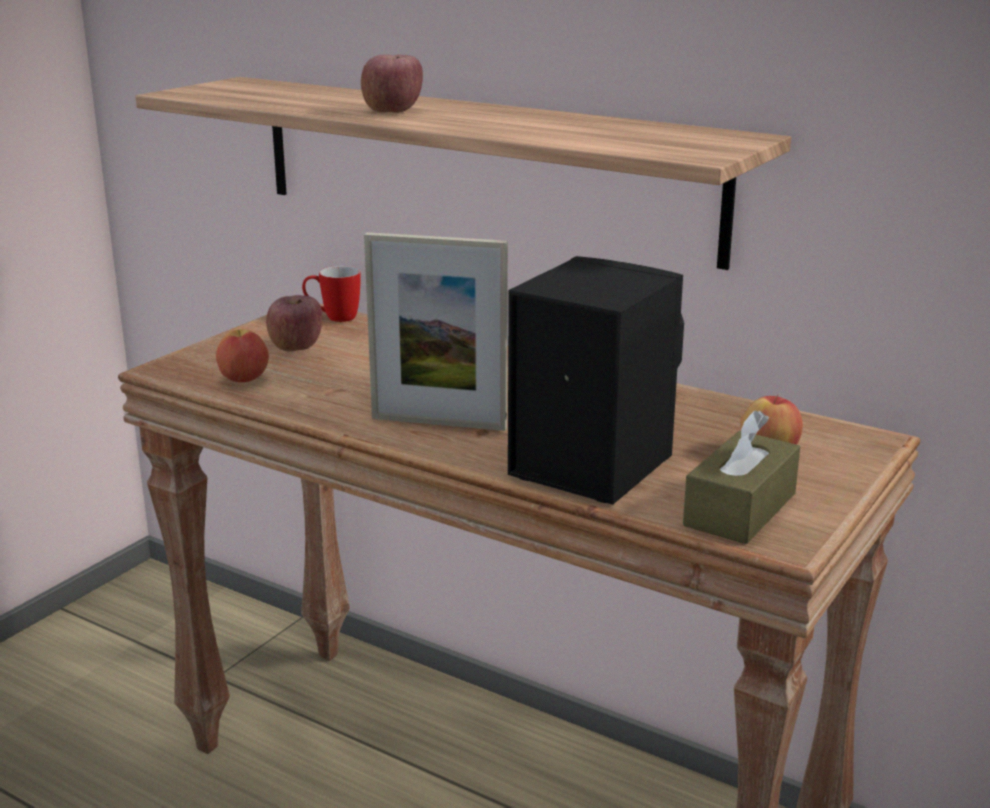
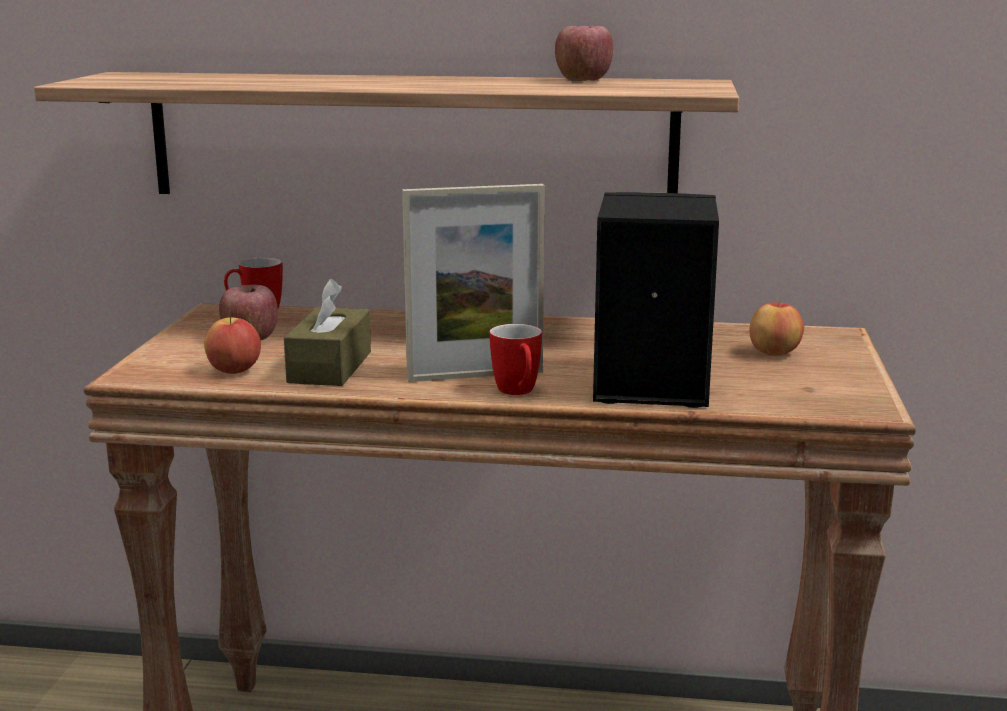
camera: 25 degrees left, 5 degrees down
apple [361,54,423,113] -> apple moved to [555,26,613,81]
brown tissue box [683,411,800,544] -> brown tissue box moved to [284,279,371,386]
none -> mug [490,324,542,395]

